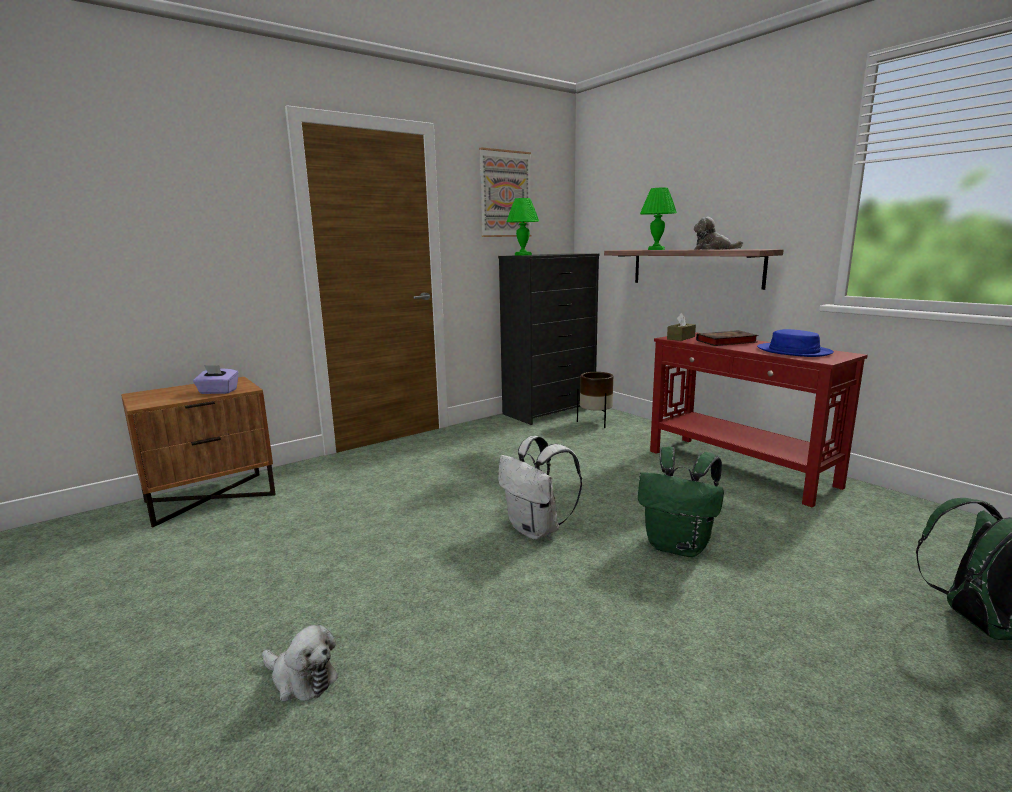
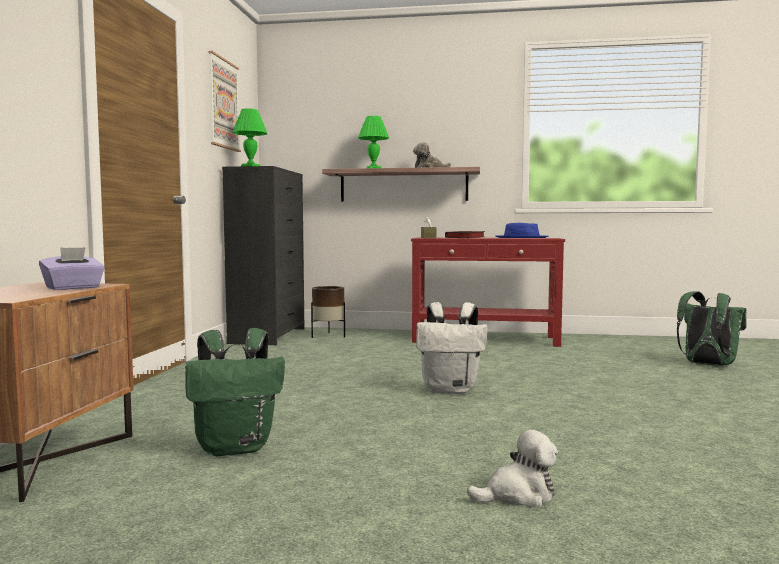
camera: 45 degrees left, 10 degrees down
green backpack [638,447,724,557] -> green backpack moved to [185,328,285,456]

